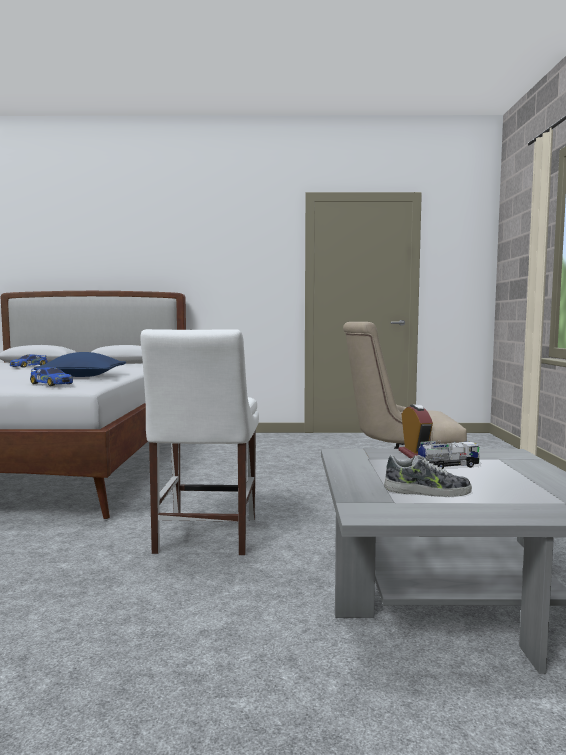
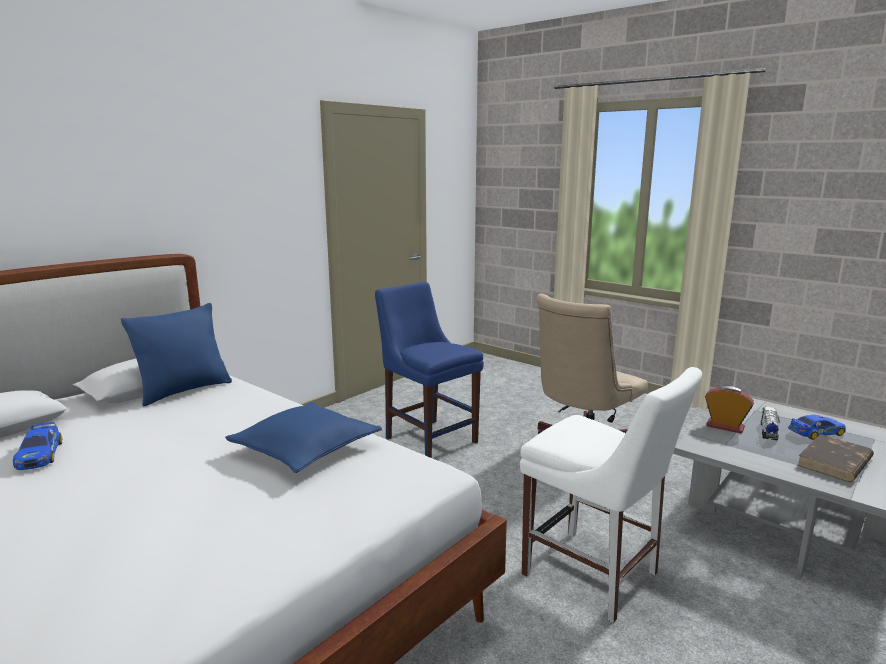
camera: 50 degrees left, 10 degrees up
toy car [30,367,73,386] -> toy car moved to [788,415,846,440]
shoe [384,455,472,497] -> brown book [797,434,874,482]
none -> blue pillow [121,303,232,406]
none -> blue chair [375,282,484,458]

